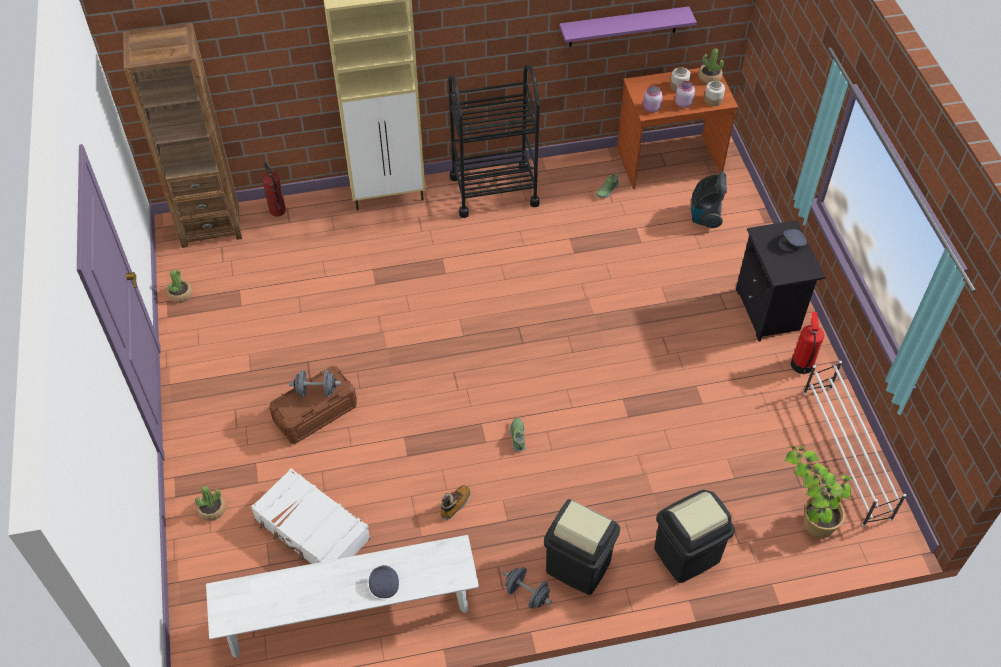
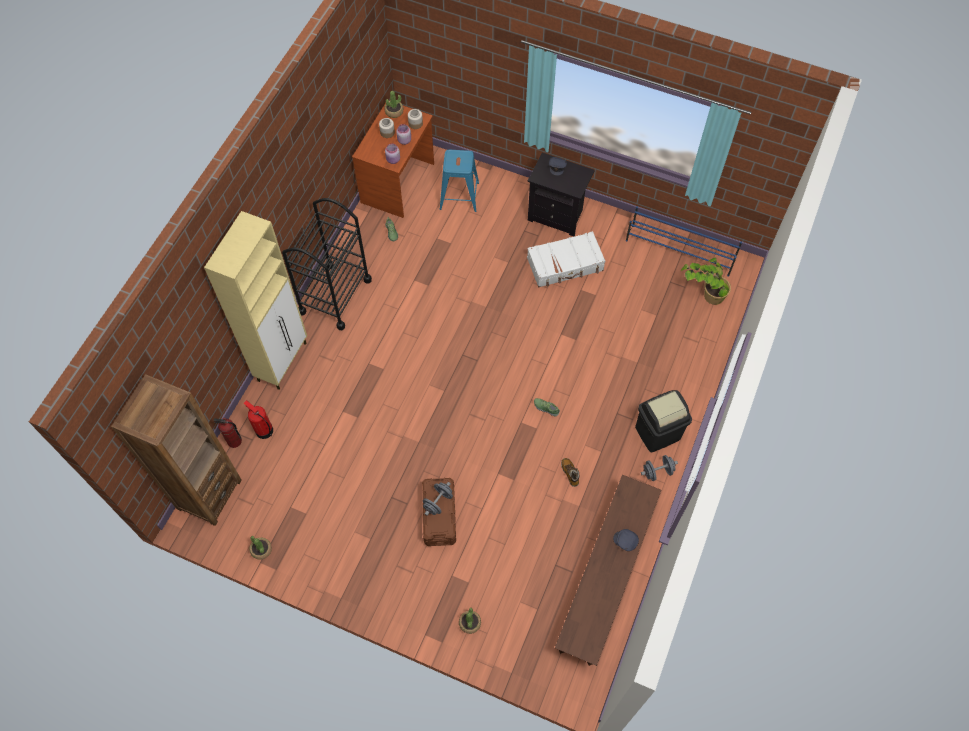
camera: 55 degrees left, 10 degrees up
white bench [206,535,479,658] -> brown bench [555,475,661,666]
white suitcase [251,468,370,564] -> white suitcase moved to [527,231,605,287]
purple shelf [559,6,697,47] -> none
black trash can [654,490,735,583] -> none
vacuum cleaner [691,171,727,228] -> blue stool [440,150,479,212]
fire extinguisher [791,312,824,375] -> fire extinguisher moved to [244,400,273,439]
white shoe rack [803,361,906,526] -> blue shoe rack [626,206,742,277]

